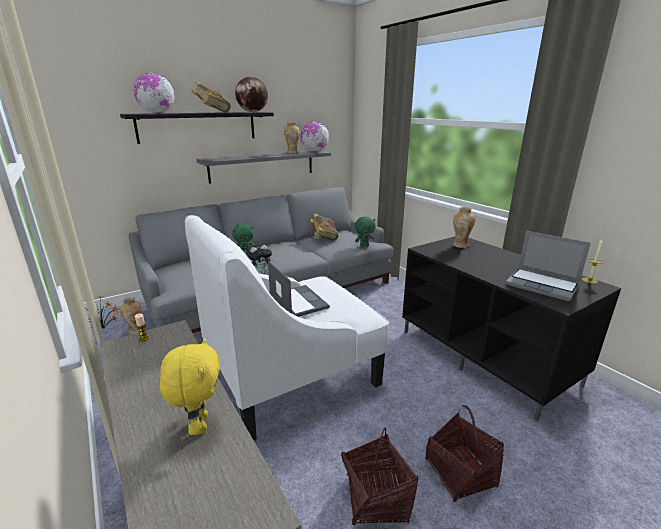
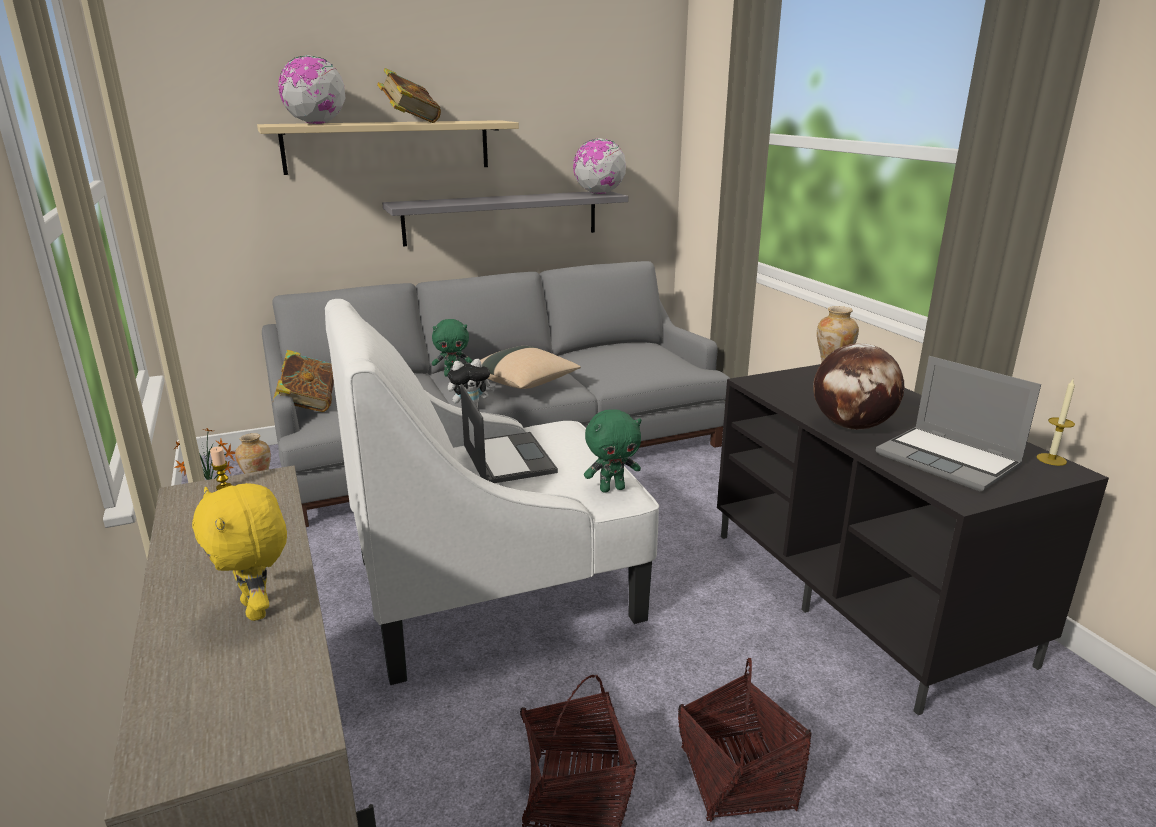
camera: 10 degrees right, 0 degrees up
black shelf [120,112,274,144] -> beige shelf [257,120,519,175]
yellow plush toy [160,338,220,435] -> yellow plush toy turned 150 degrees clockwise [192,483,287,621]
globe [235,77,268,112] -> globe moved to [813,343,905,430]
vase [284,122,300,154] -> none
book [310,213,338,241] -> book moved to [273,350,334,412]
green plush toy [355,217,375,247] -> green plush toy moved to [584,409,641,492]
none -> beige pillow [480,346,581,389]

